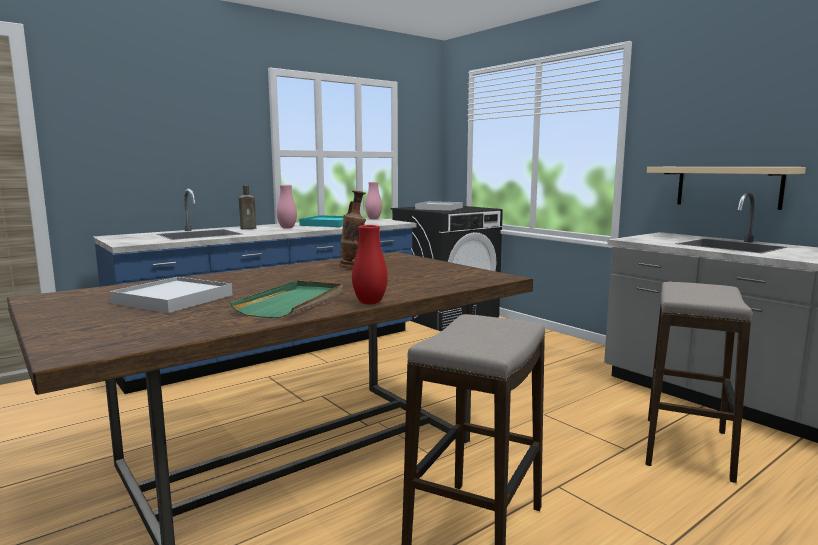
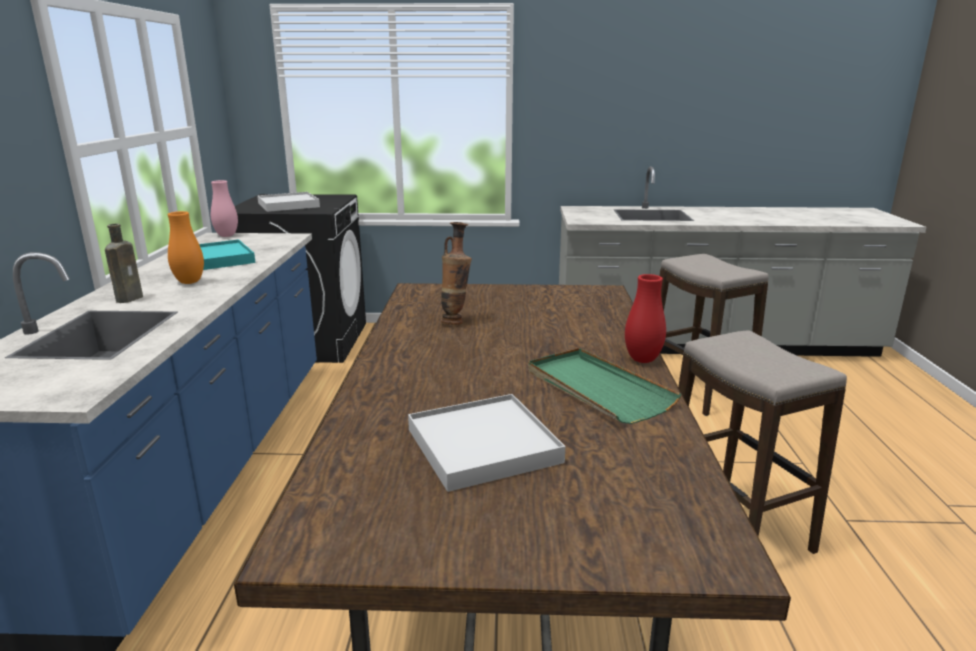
camera: 50 degrees left, 10 degrees up
pink vase [277,185,297,229] -> orange vase [168,211,204,284]
beige shelf [647,167,806,210] -> none

